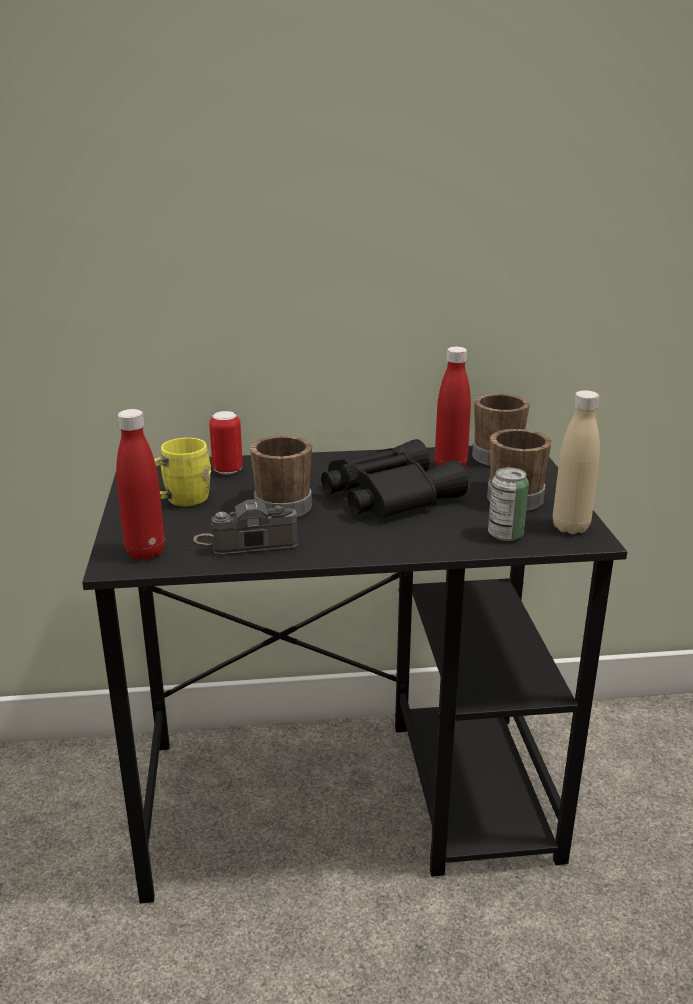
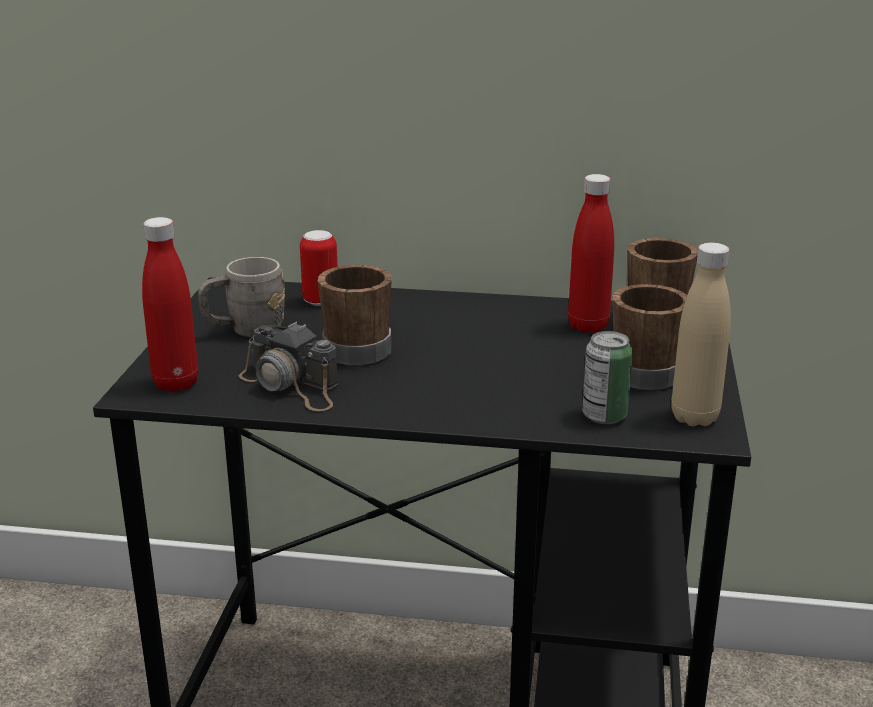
camera: 15 degrees right, 0 degrees up
yellow mug [154,438,211,507] -> grey mug [198,257,285,338]
camera [193,499,298,556] -> camera turned 150 degrees counterclockwise [239,322,339,411]
black binoculars [321,439,468,519] -> none

